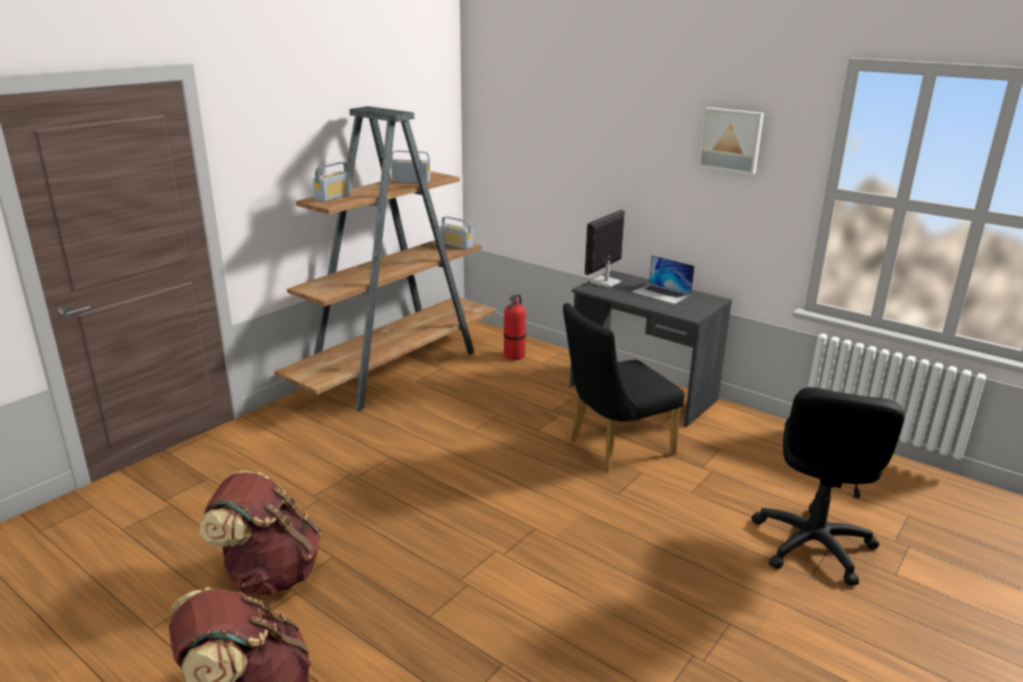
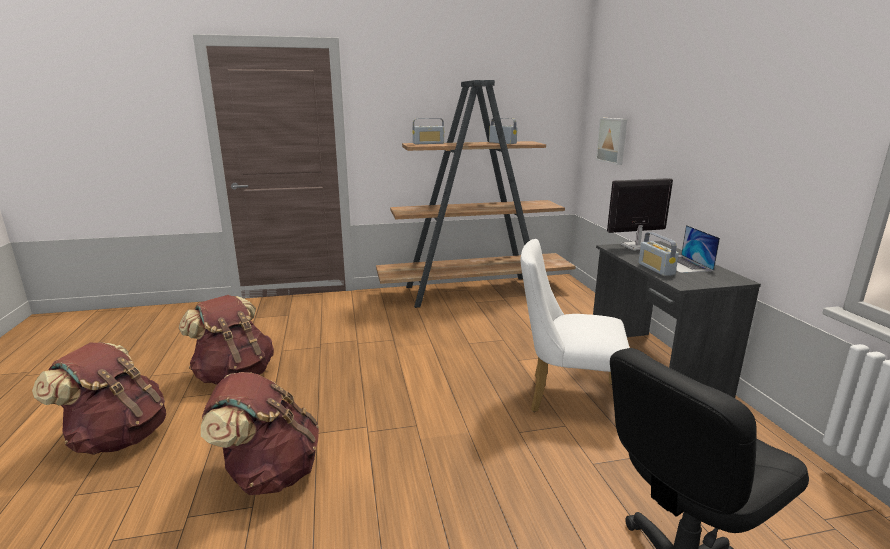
camera: 40 degrees right, 5 degrees down
radio [440,216,473,249] -> radio moved to [638,232,679,276]
fire extinguisher [504,294,526,360] -> none
black chair [563,303,685,472] -> white chair [520,239,630,424]
picture [698,107,764,175] -> picture moved to [596,118,627,165]
none -> brown backpack [201,372,319,495]

